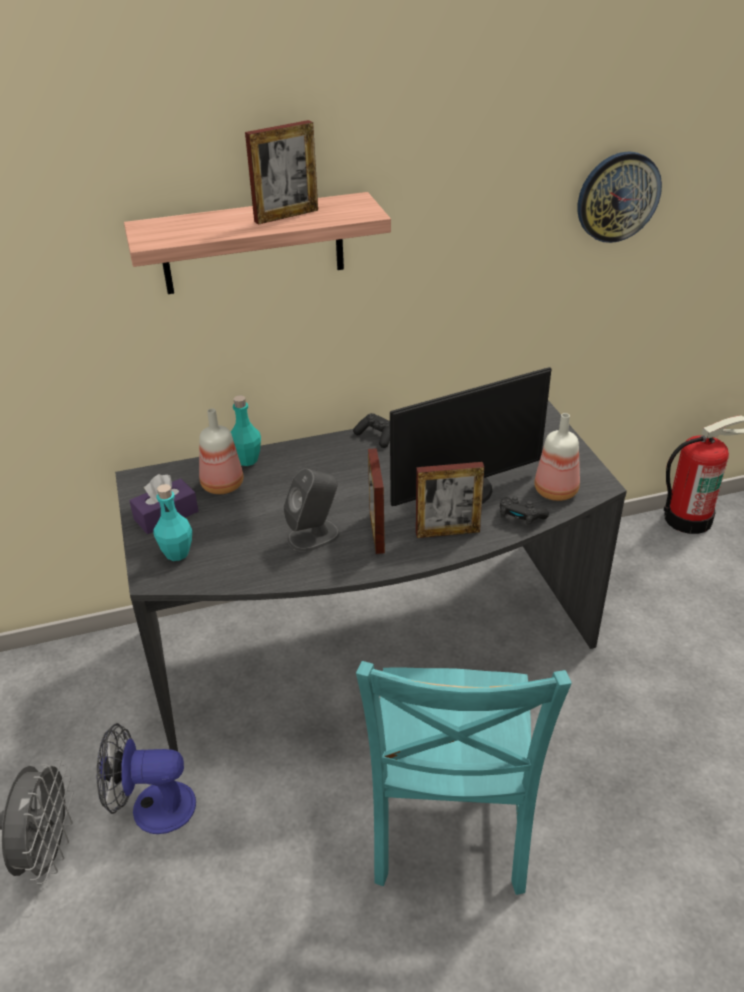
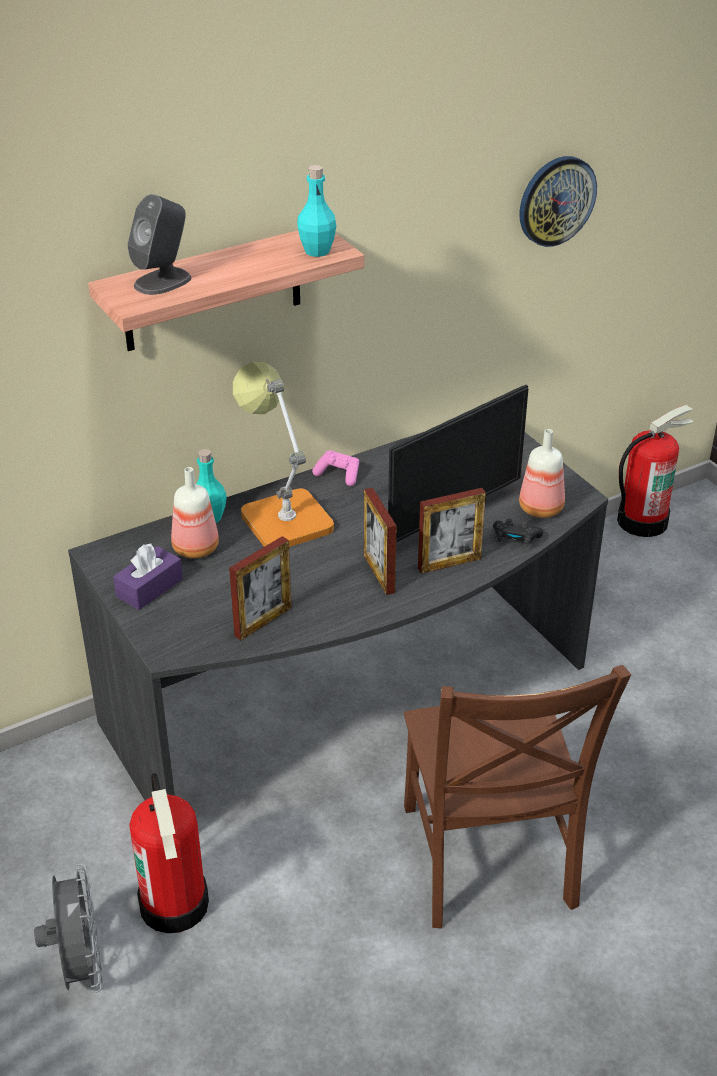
camera: 15 degrees left, 0 degrees up
fan [97,723,196,834] -> fire extinguisher [129,773,209,933]
turquoise bottle [154,484,192,561] -> turquoise bottle moved to [297,165,336,257]
picture frame [245,120,318,225] -> picture frame moved to [229,536,292,640]
grey speaker [284,468,340,552] -> grey speaker moved to [127,194,191,295]
black game controller [353,413,390,448] -> pink game controller [312,451,359,486]
turquoise chair [356,661,572,895] -> brown chair [404,665,631,929]
none -> table lamp [233,362,334,547]

